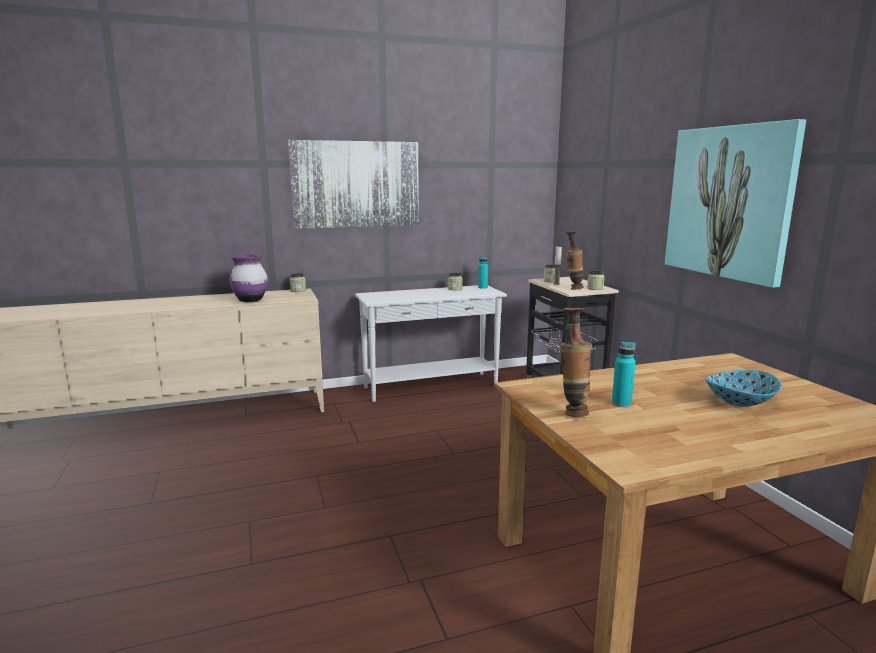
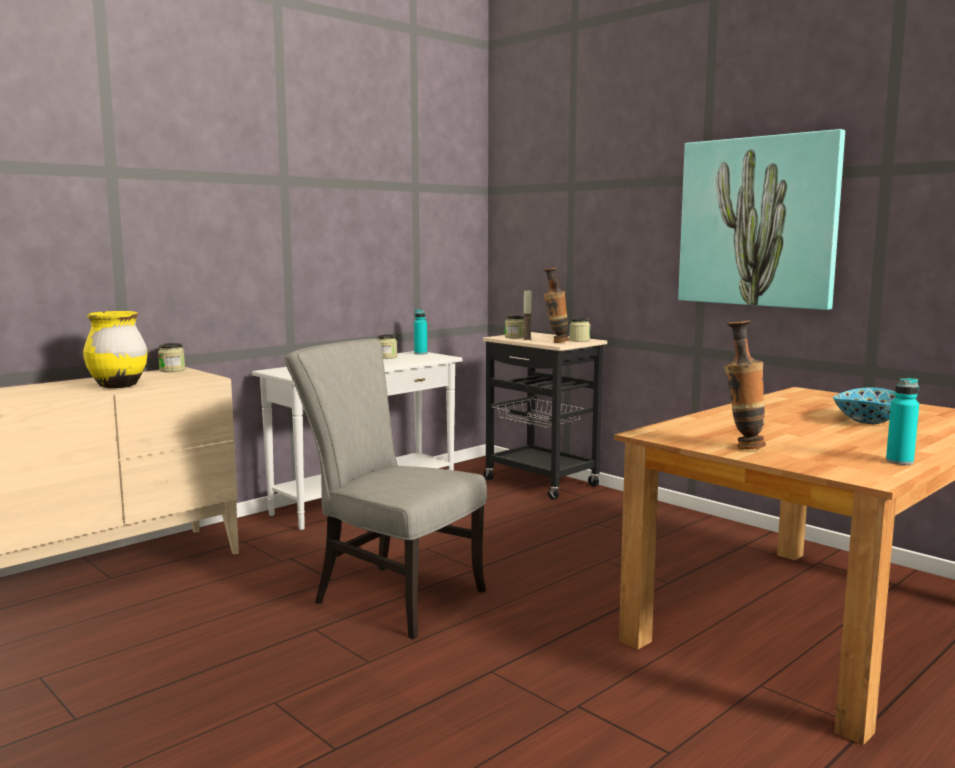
camera: 25 degrees left, 5 degrees down
purple vase [229,254,268,302] -> yellow vase [83,311,147,388]
picture [288,140,419,229] -> none
turquoise bottle [612,342,636,407] -> turquoise bottle moved to [886,378,919,465]
none -> grey chair [284,339,487,639]

